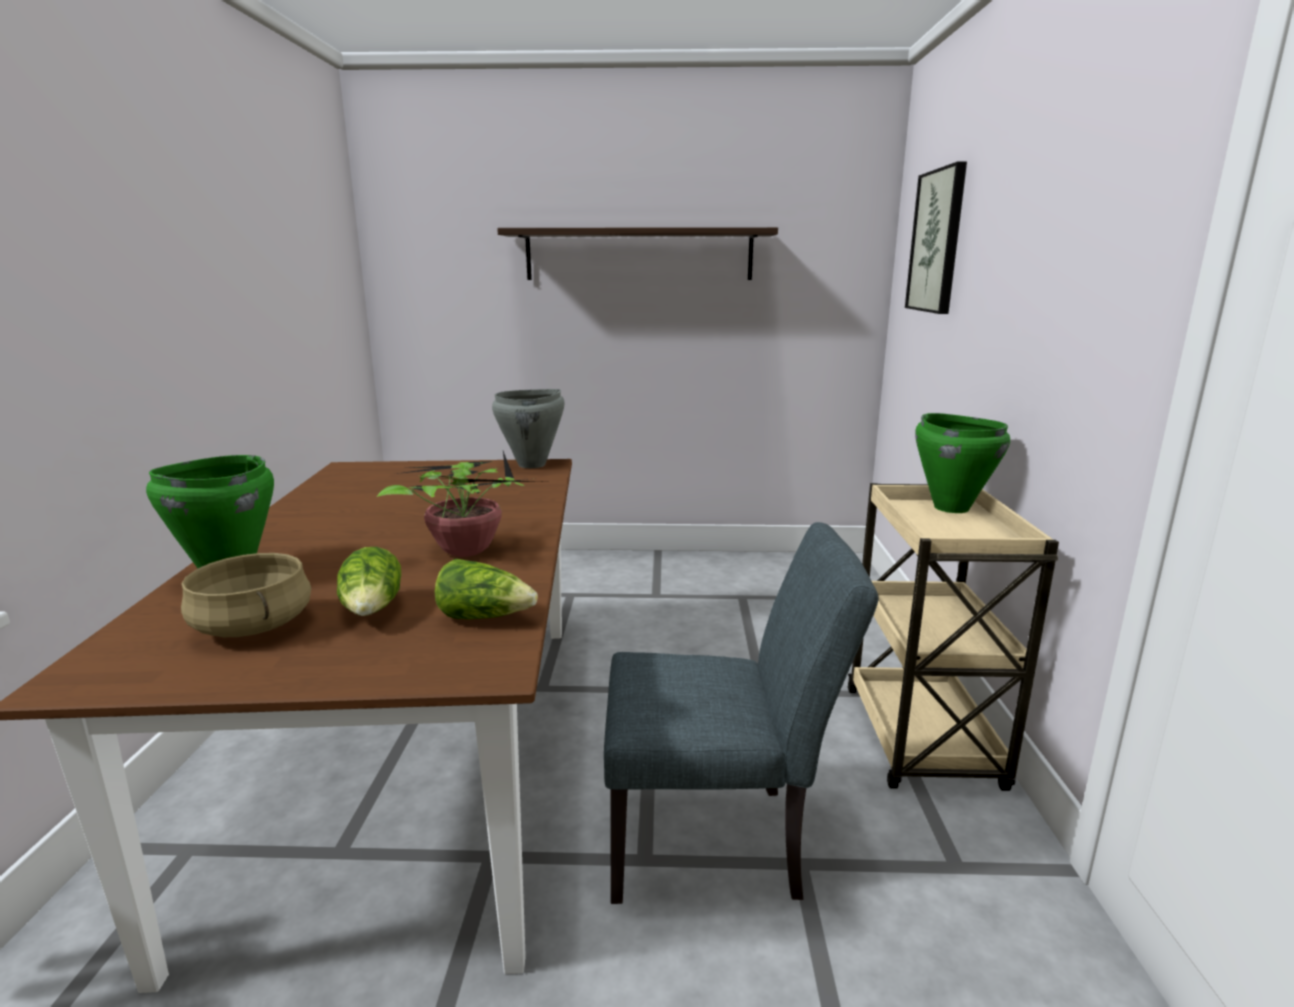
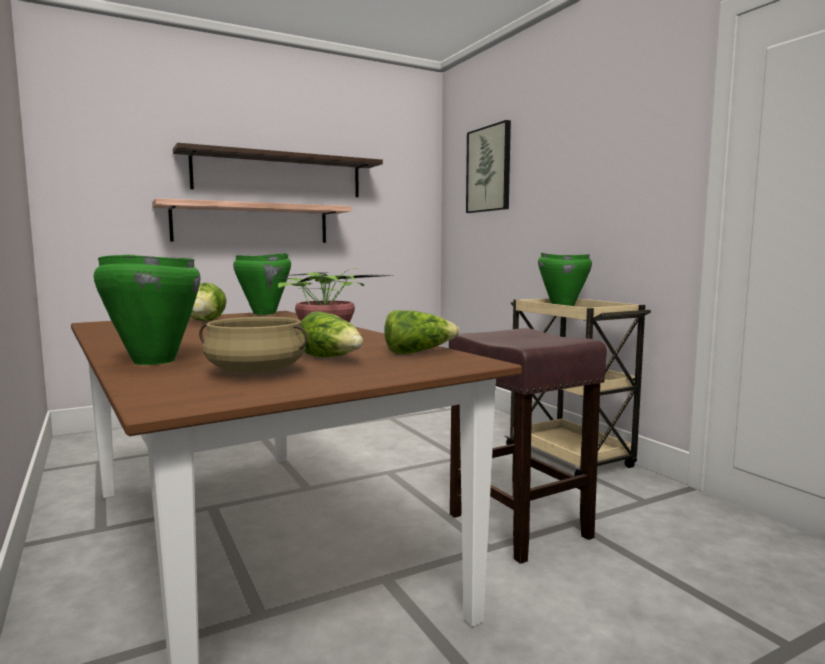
camera: 30 degrees left, 10 degrees down
grey cooking pot [492,389,565,468] -> green cooking pot [233,253,291,315]
grey chair [604,522,878,904] -> brown stool [449,328,607,564]
none -> shelf [152,198,351,243]
none -> lettuce [191,282,227,321]

